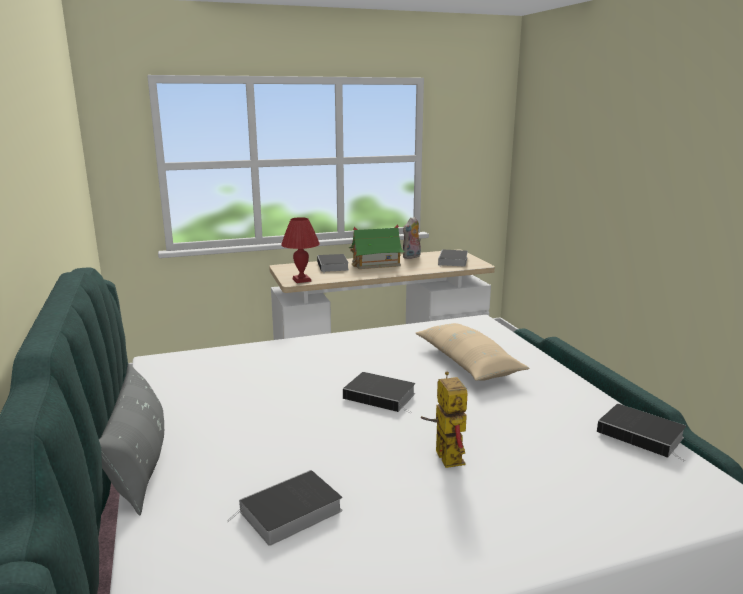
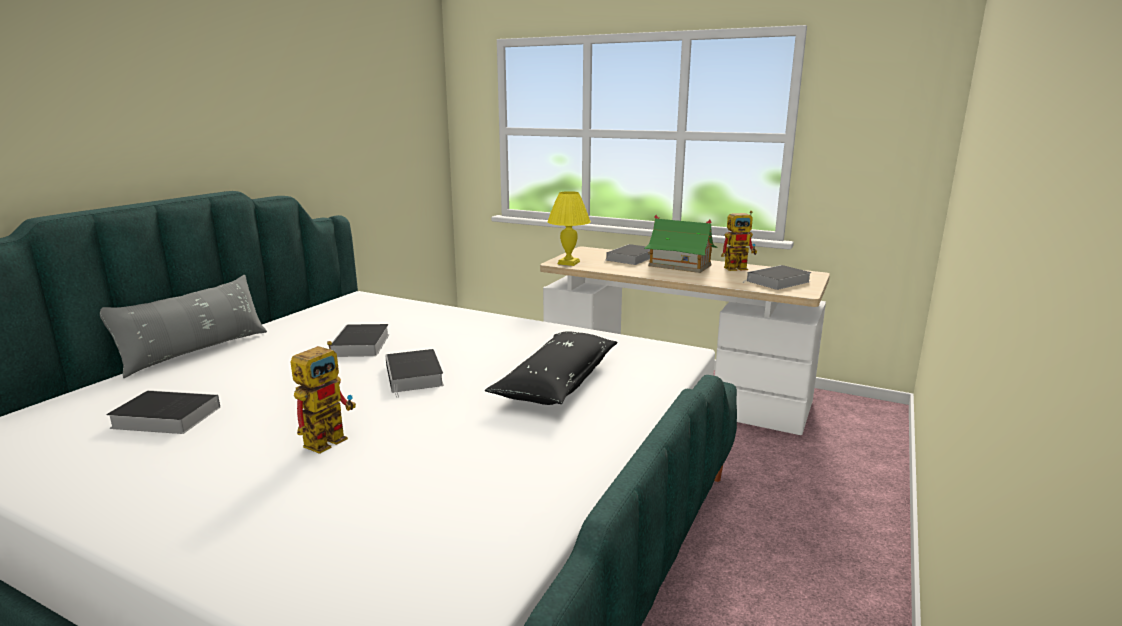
camera: 45 degrees right, 0 degrees up
red table lamp [281,217,320,283] -> yellow table lamp [547,191,591,266]
plush toy [403,216,421,259] -> toy robot [721,211,757,271]
beige pillow [416,323,530,381] -> black pillow [485,331,618,405]
book [597,404,686,461] -> book moved to [330,324,389,357]

